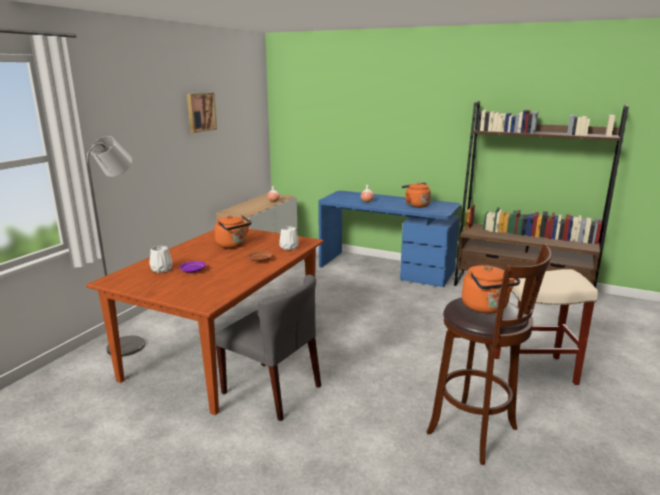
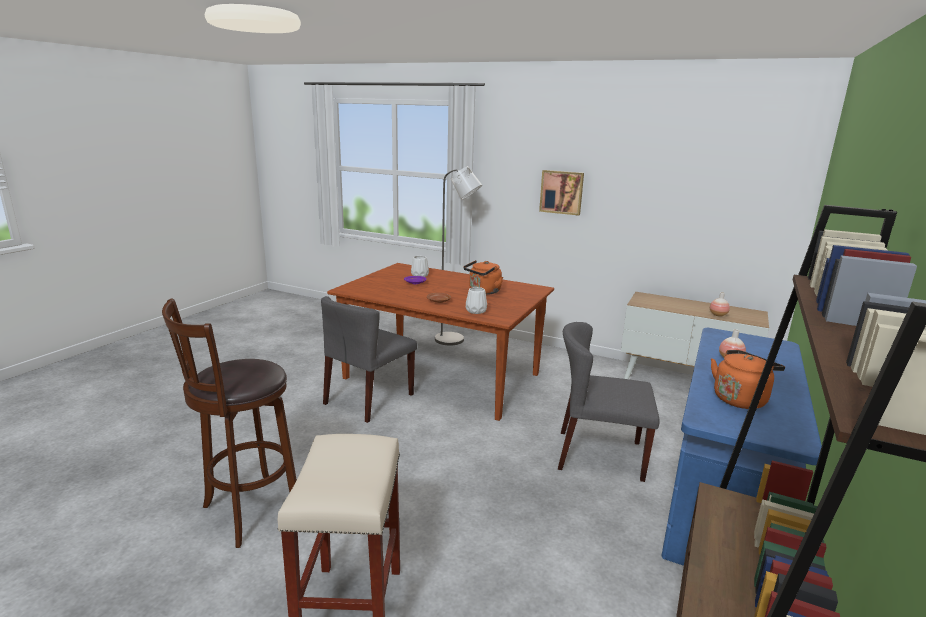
camera: 90 degrees right, 0 degrees up
picture [187,93,217,133] -> picture moved to [539,170,584,216]
orange kettle [462,265,520,313] -> none
none -> grey chair [558,322,660,482]

